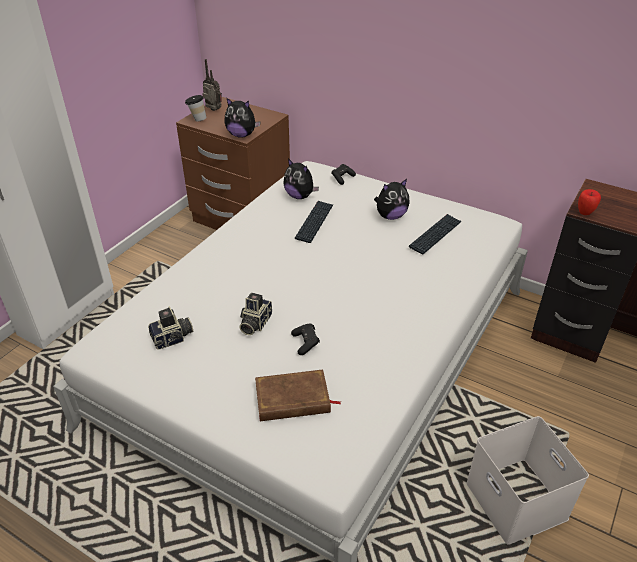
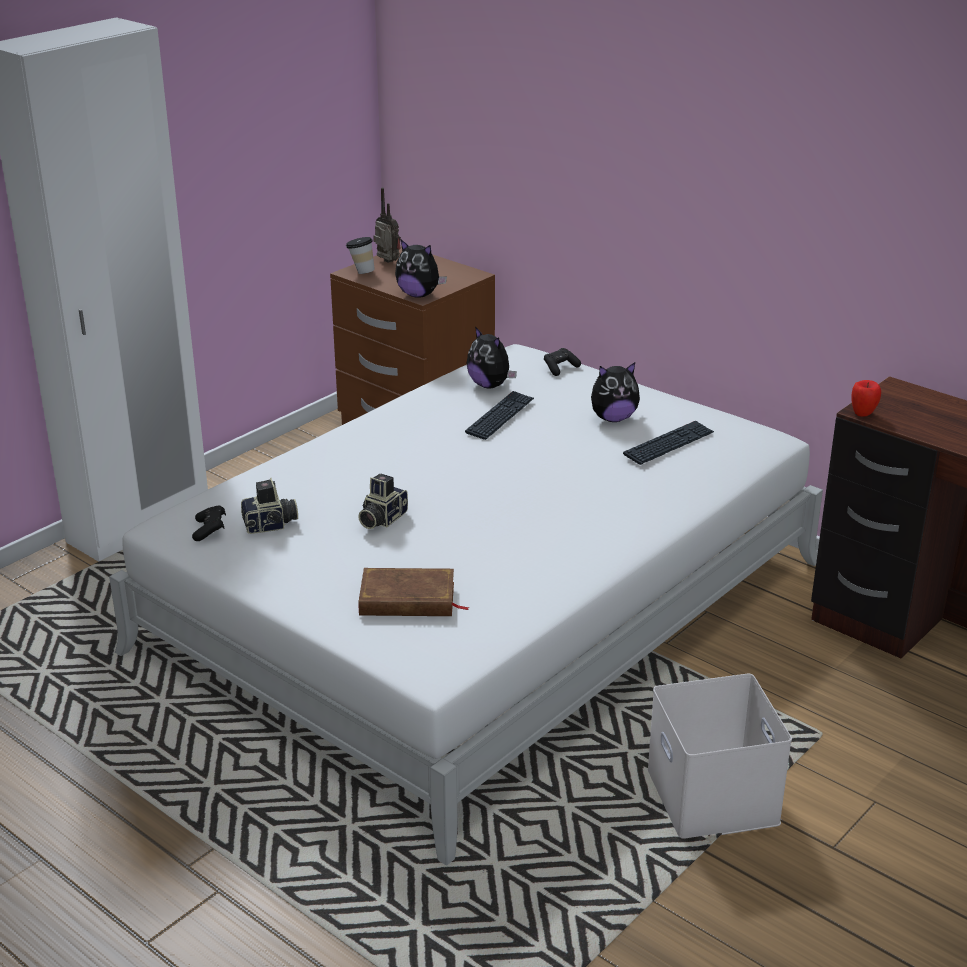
camera: 10 degrees right, 10 degrees down
black game controller [291,323,320,355] -> black game controller moved to [192,506,226,541]

